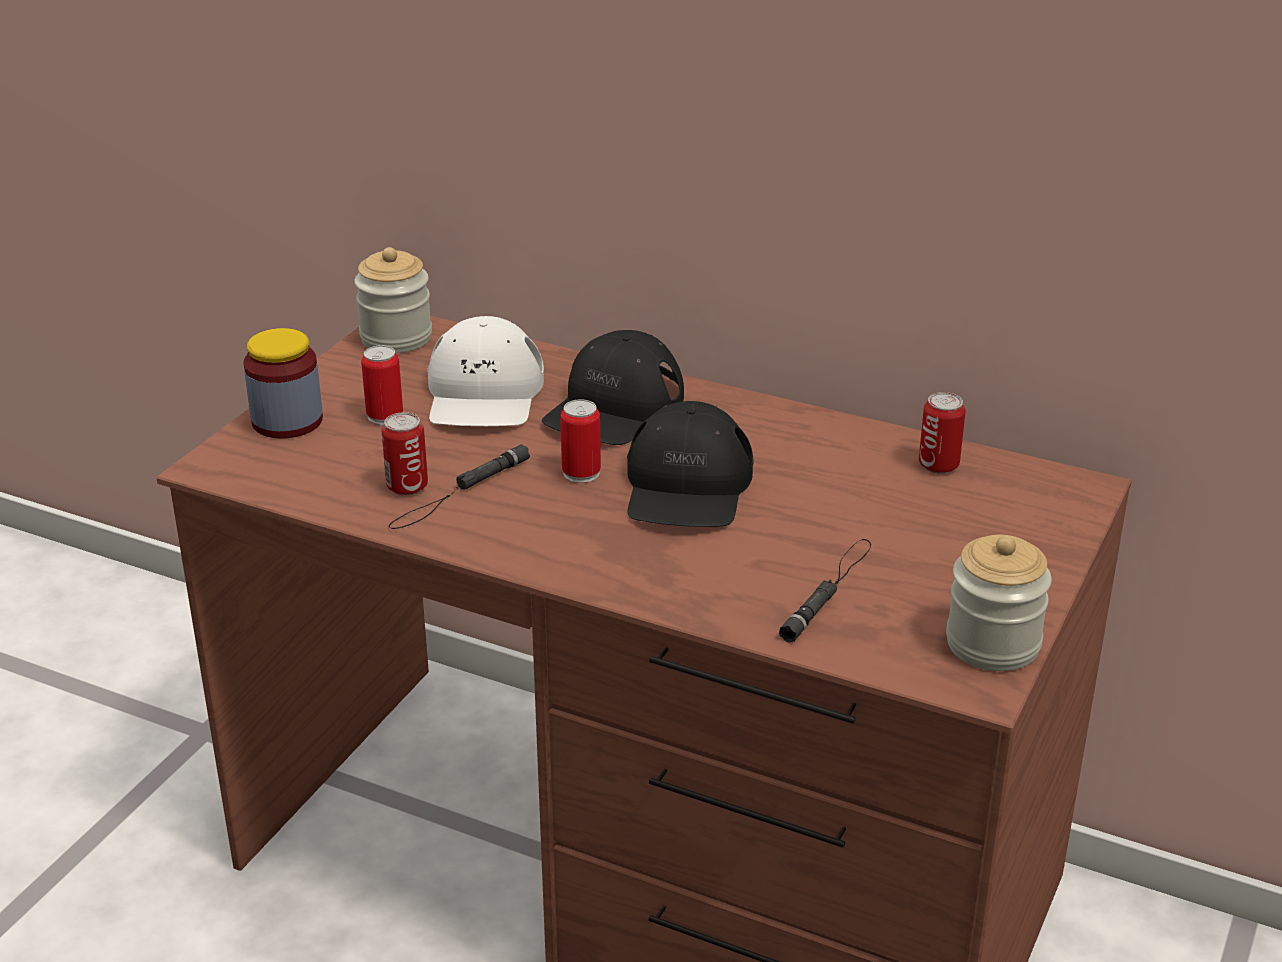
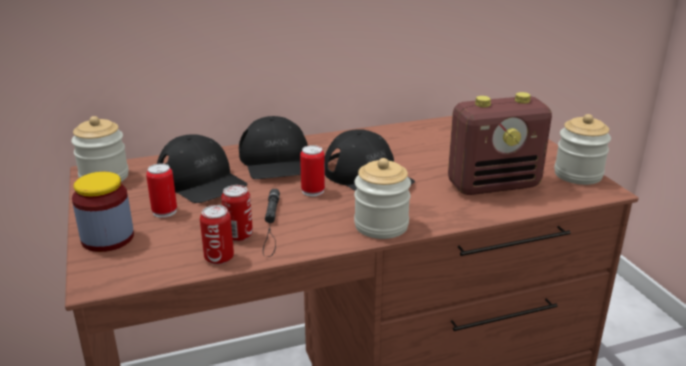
camera: 45 degrees left, 5 degrees down
white cap [427,316,544,426] -> black cap [157,134,247,203]
black flashlight [779,539,871,643] -> radio [448,92,552,195]
can [919,392,966,474] -> can moved to [200,205,234,265]
none -> jar [354,158,411,239]

